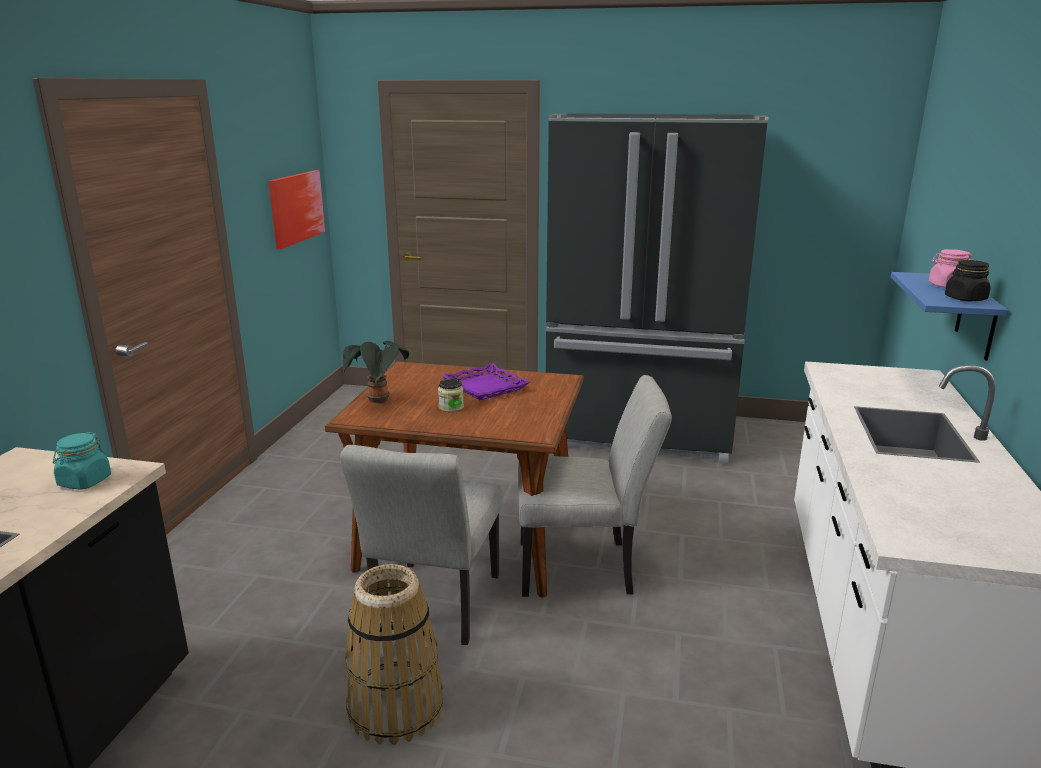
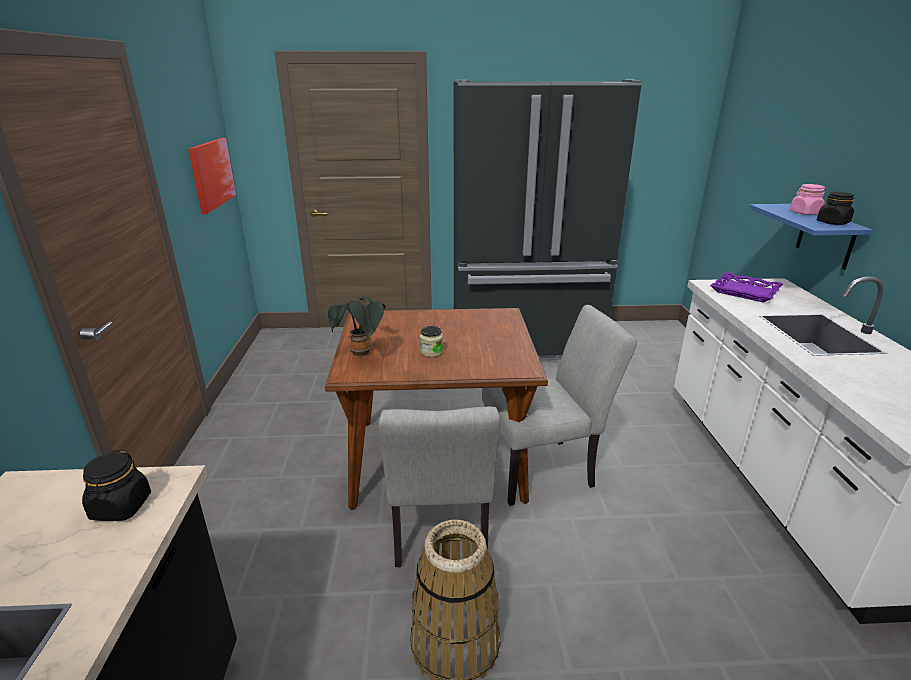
camera: 15 degrees left, 5 degrees up
turquoise jar [53,432,111,490] -> black jar [82,450,151,521]
purple tray [442,363,530,400] -> purple tray moved to [710,272,783,303]

